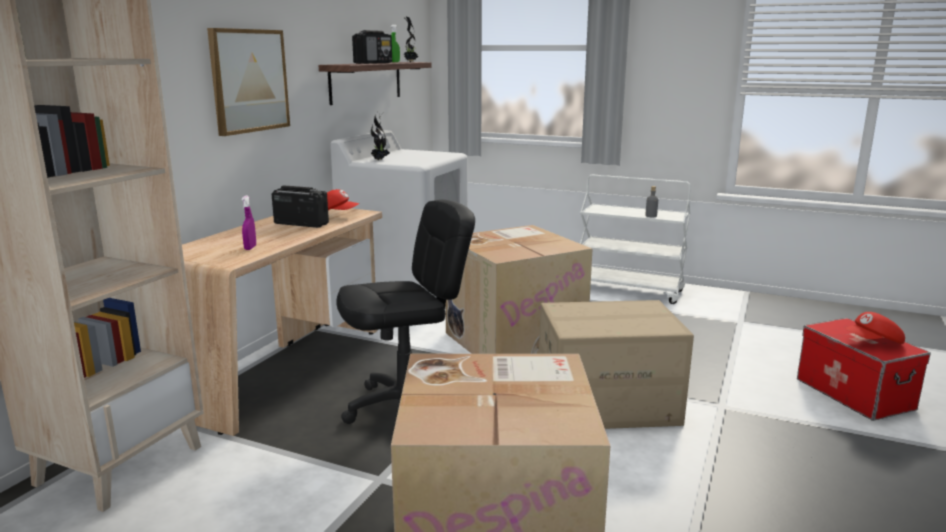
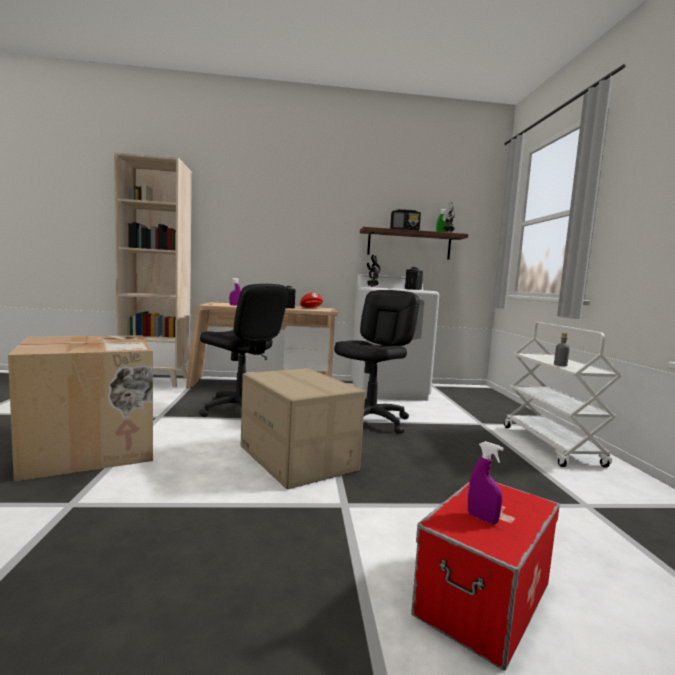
camera: 60 degrees right, 10 degrees down
picture [207,28,290,136] -> none
cardboard box [445,225,592,354] -> black office chair [334,290,420,434]
red cap [845,312,905,344] -> purple spray bottle [468,441,504,524]
none -> radio [405,267,423,290]

